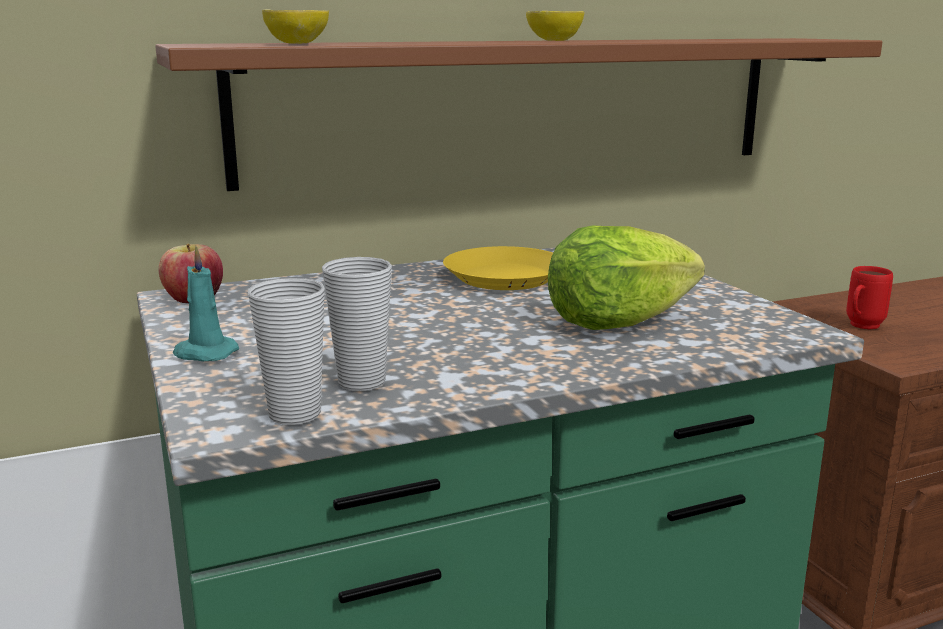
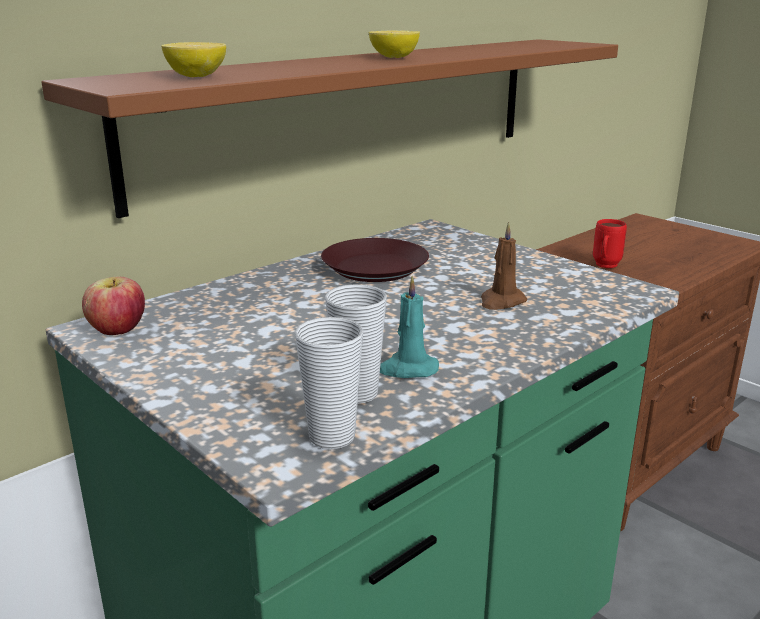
camera: 20 degrees left, 5 degrees up
turquoise candle [173,246,239,361] -> turquoise candle moved to [380,276,439,378]
yellow plate [443,246,553,290] -> brown plate [321,238,429,282]
lettuce [548,225,705,330] -> brown candle [481,222,527,310]

